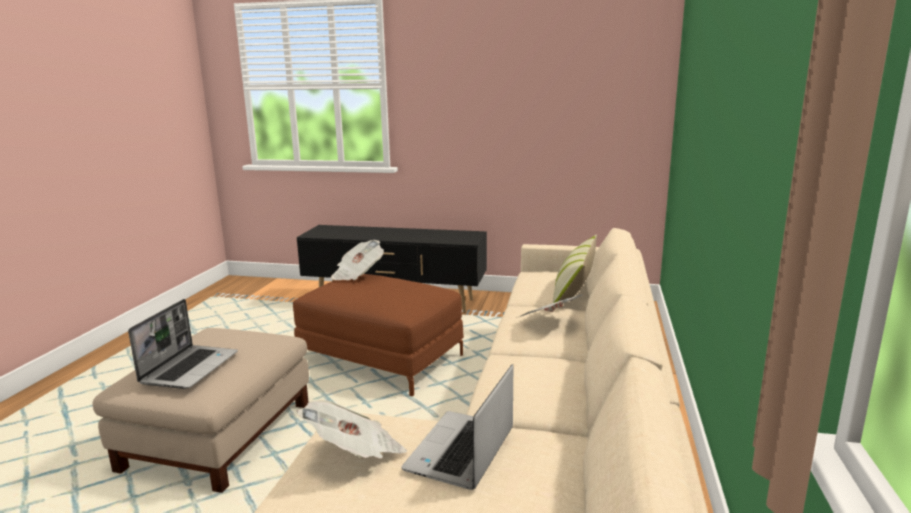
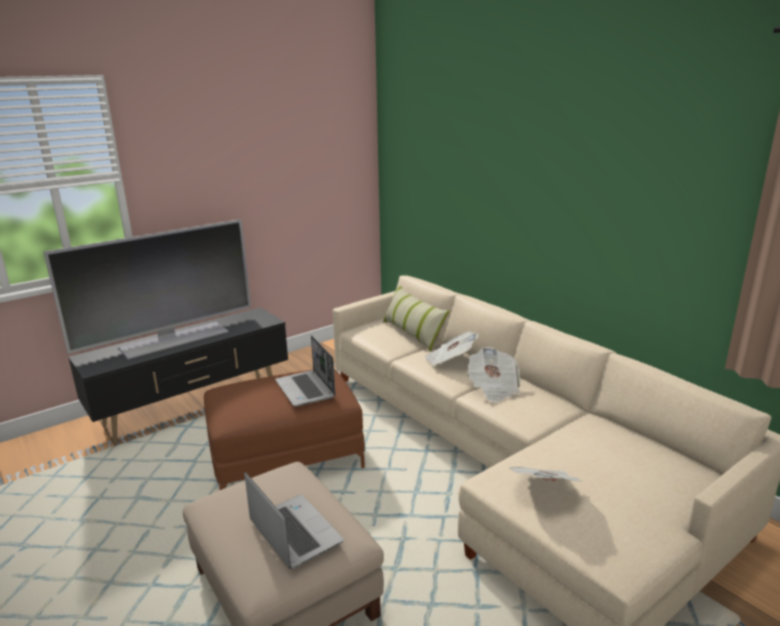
camera: 50 degrees left, 5 degrees up
newspaper [331,240,384,281] -> newspaper moved to [467,347,521,403]
laptop [402,364,513,490] -> laptop moved to [275,335,336,406]
none -> television [44,219,251,359]

